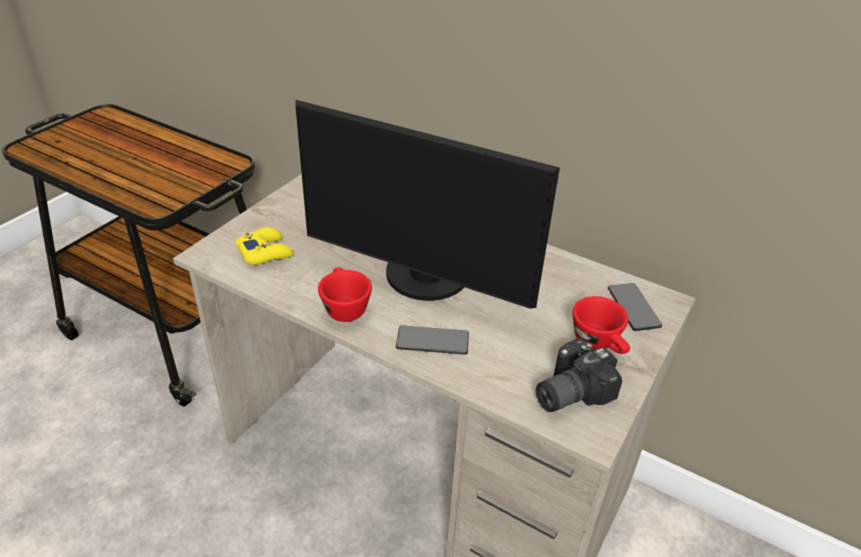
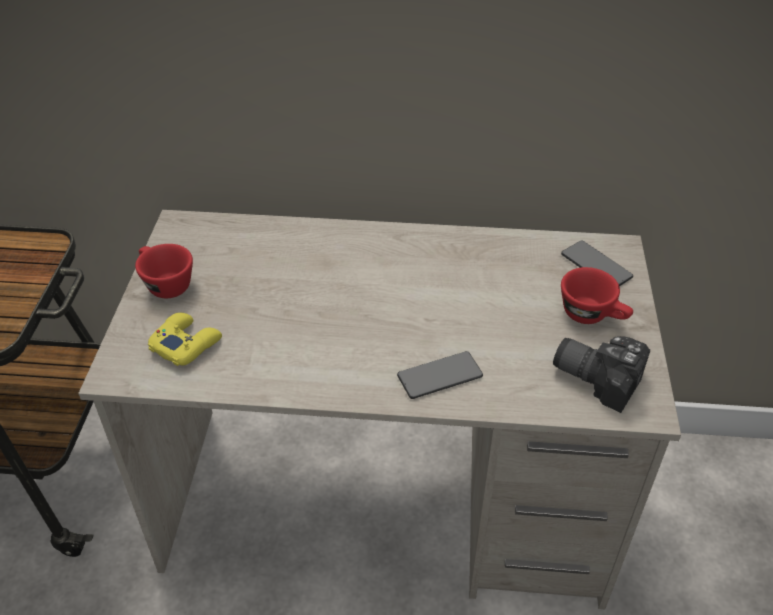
camera: 25 degrees left, 5 degrees up
monitor [295,100,560,309] -> none
red cup [318,268,372,322] -> red cup moved to [135,244,193,298]
camera [536,338,622,412] -> camera turned 90 degrees clockwise [553,336,650,413]

